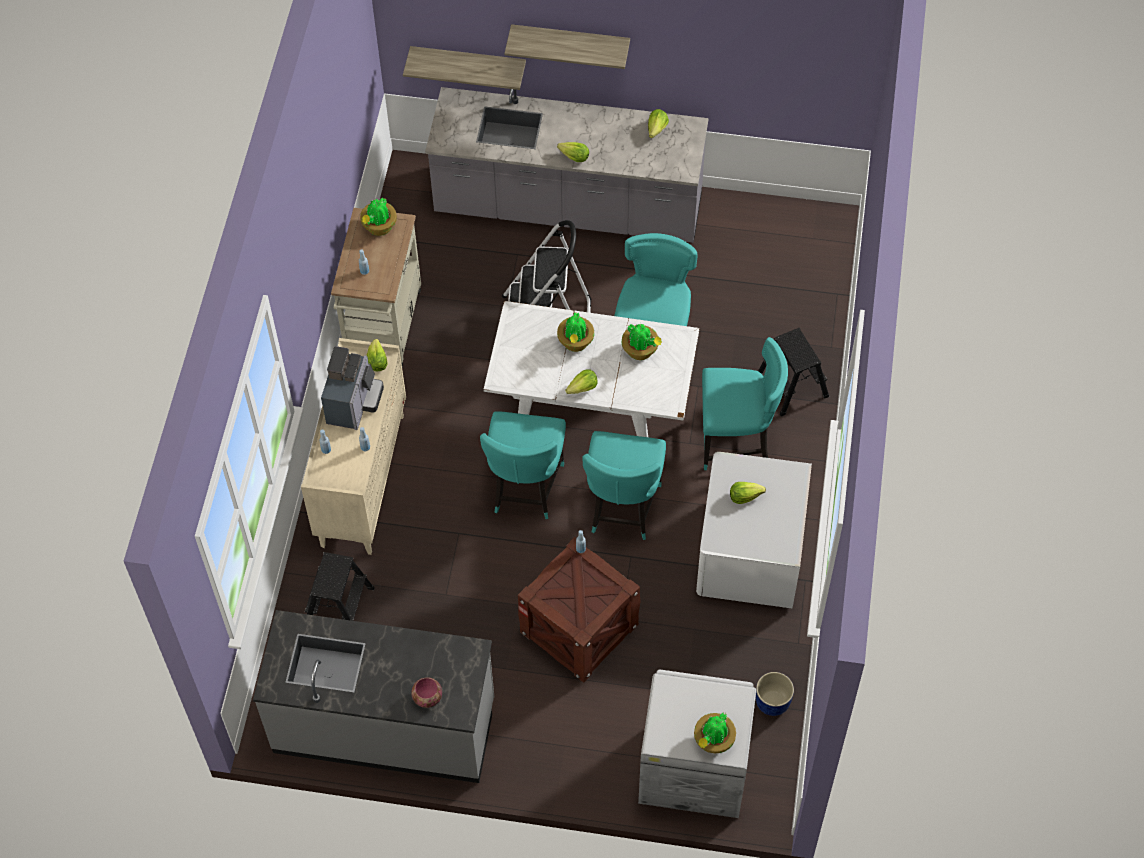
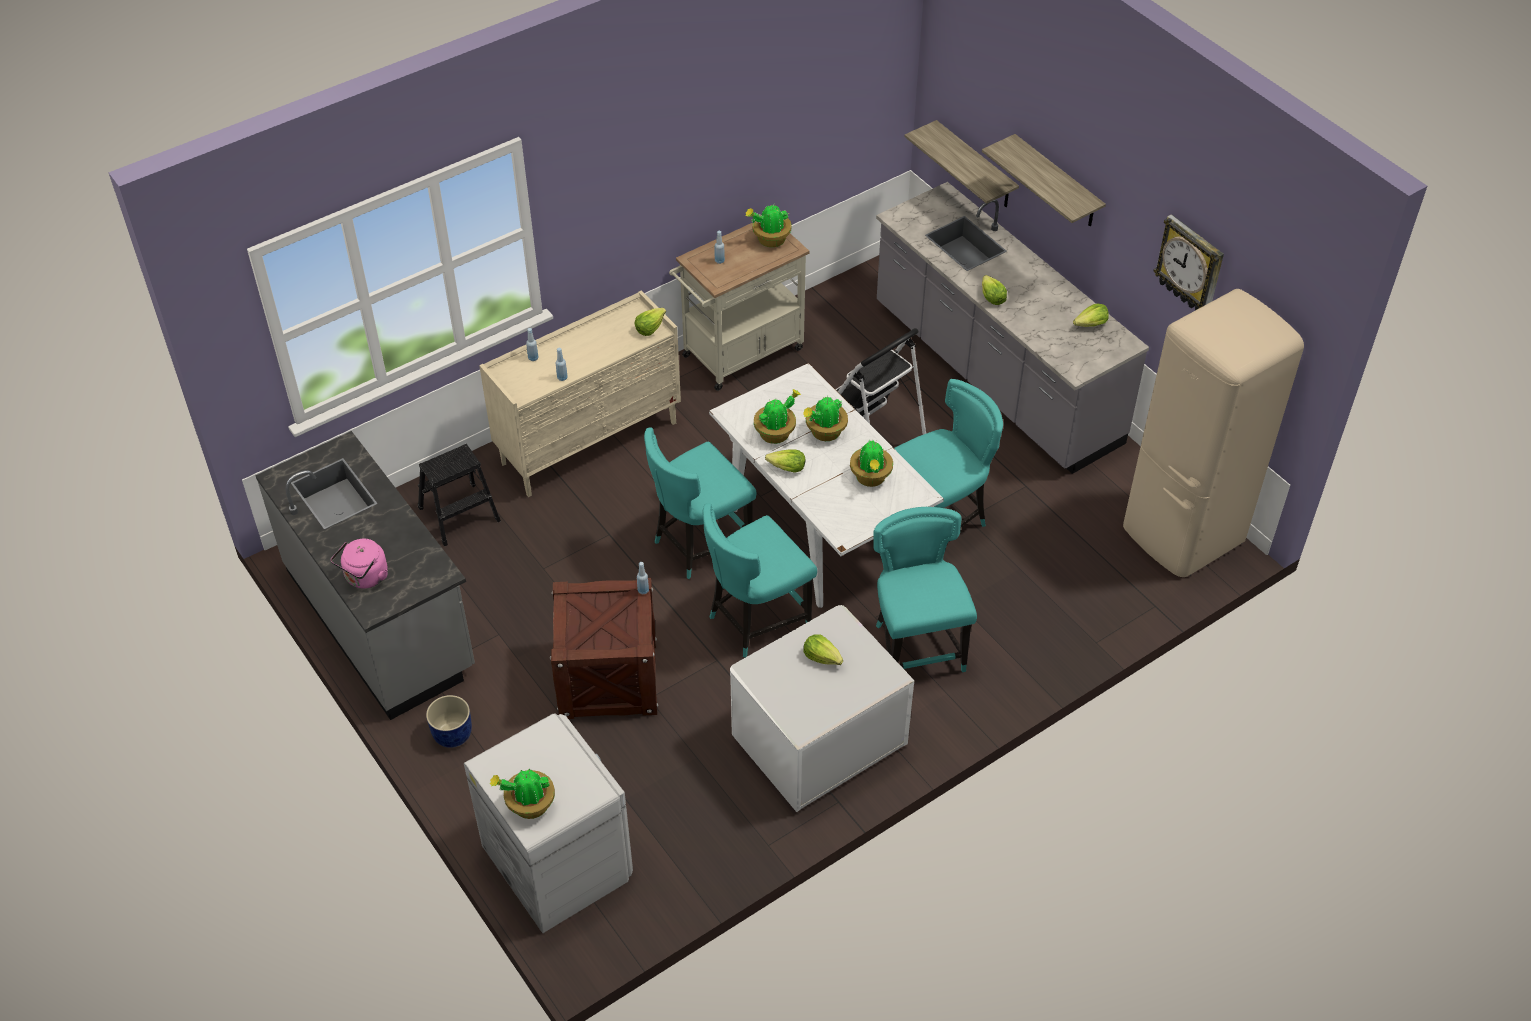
camera: 45 degrees right, 10 degrees down
coffee machine [321,346,384,430] -> none
bowl [411,677,442,708] -> pink kettle [331,539,388,588]
turquoise chair [702,337,788,470] -> turquoise chair turned 150 degrees counterclockwise [873,507,977,672]
blue planter [756,672,794,716] -> blue planter moved to [426,695,472,748]
black step ladder [758,328,829,416] -> none
none -> potted plant [754,389,801,444]
none -> beige fridge [1123,289,1304,577]
none -> wall clock [1153,215,1224,310]

